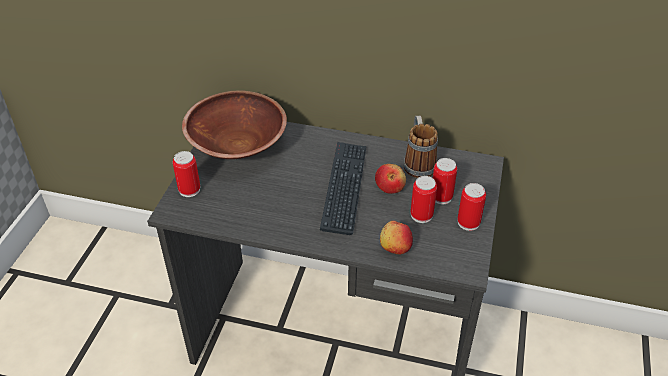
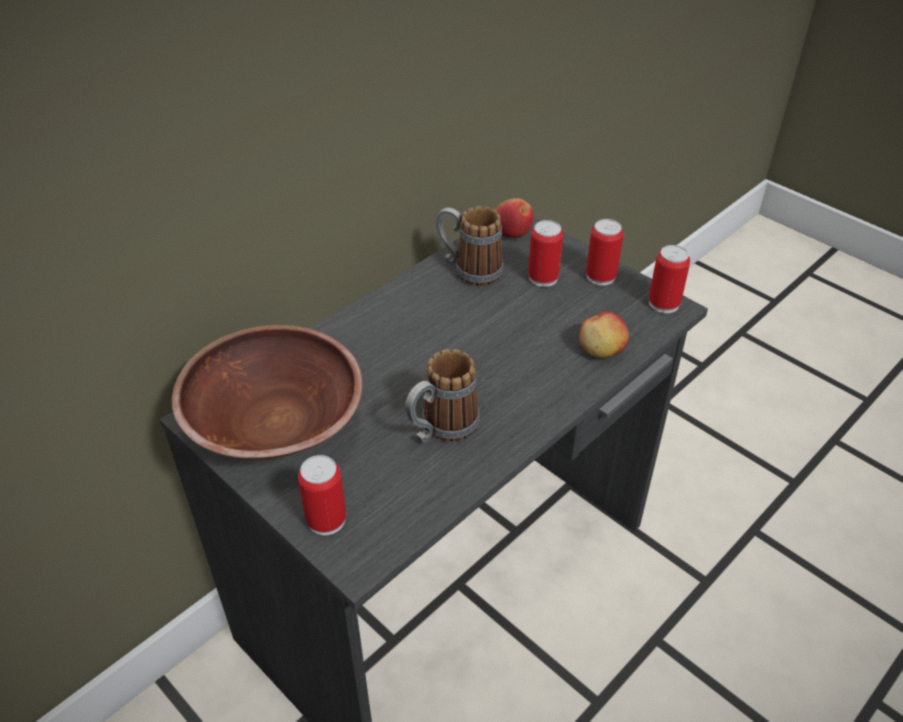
camera: 60 degrees left, 0 degrees up
keyboard [320,142,367,235] -> none
apple [375,164,406,194] -> apple moved to [495,198,533,238]
can [411,176,437,223] -> can moved to [649,245,690,313]
none -> mug [405,349,480,442]

